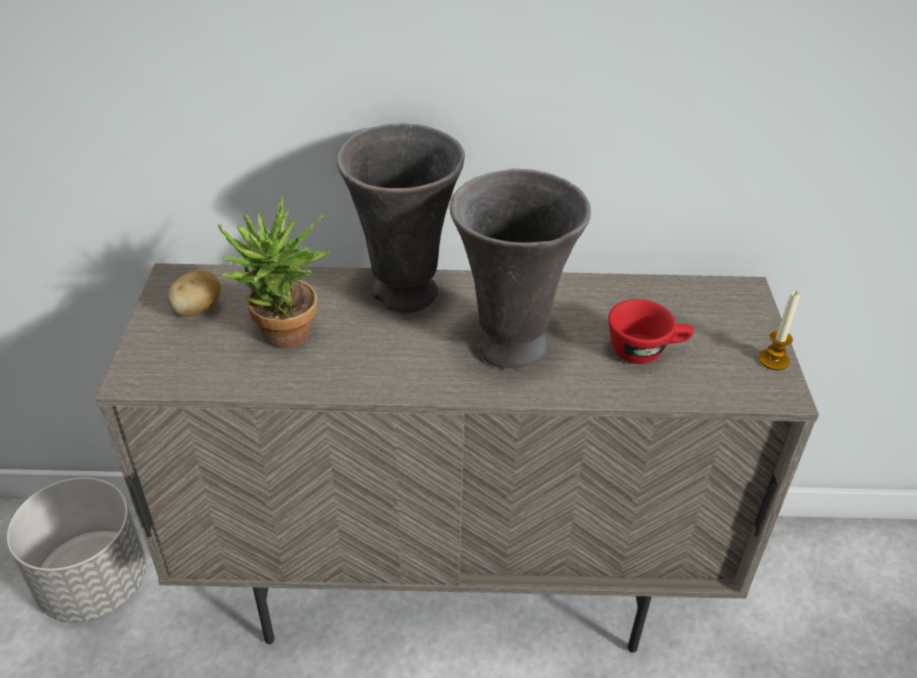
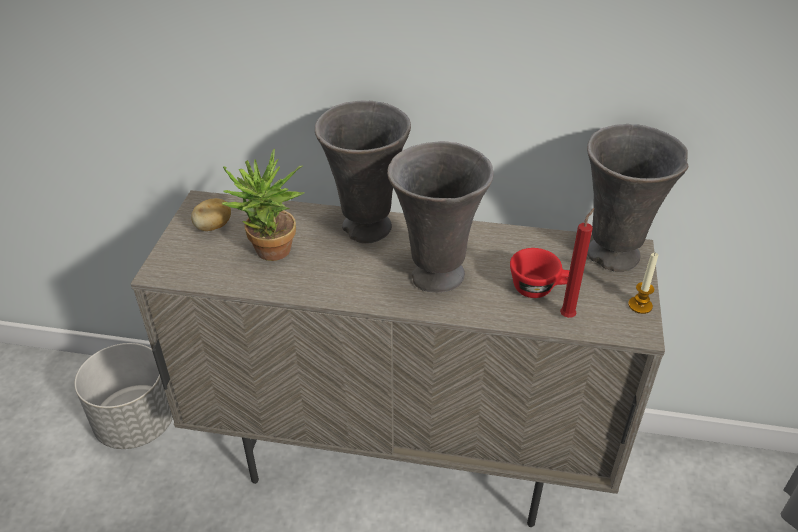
camera: 10 degrees right, 0 degrees up
none -> red candle [560,208,594,318]
none -> grey vase [587,124,688,272]

